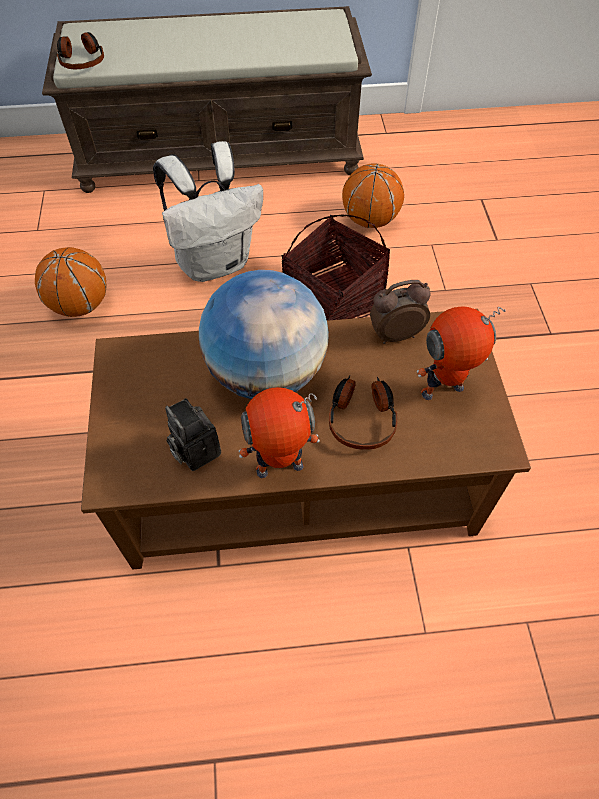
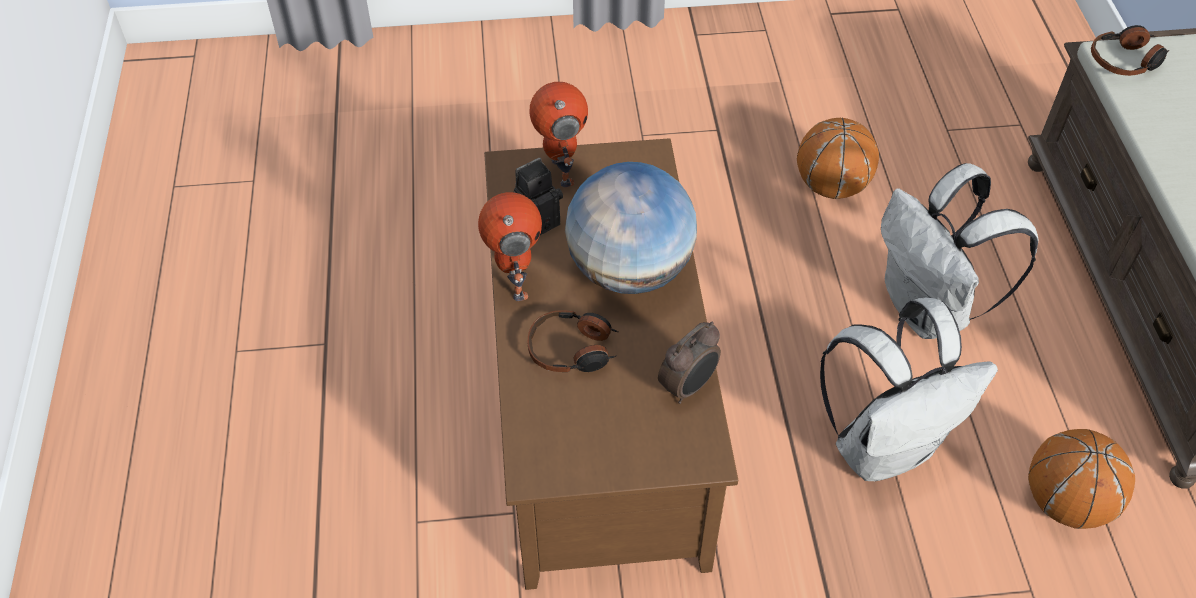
camera: 90 degrees right, 5 degrees down
basket [281,214,390,321] -> white backpack [820,298,998,481]
alarm clock [370,280,431,344] -> alarm clock turned 60 degrees clockwise [658,322,721,404]
toy robot [417,306,506,400] -> toy robot moved to [529,82,588,187]

